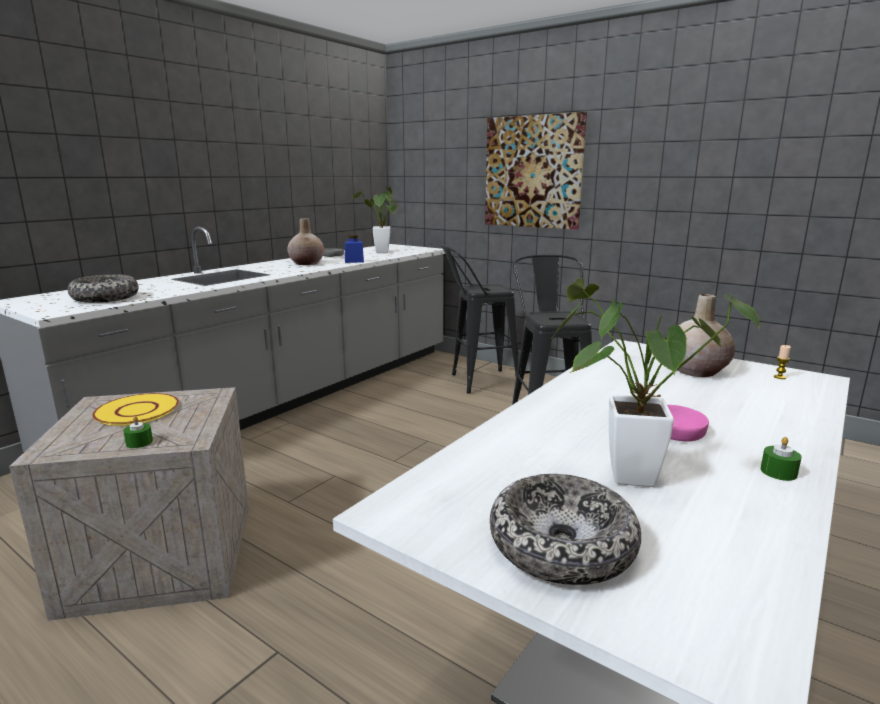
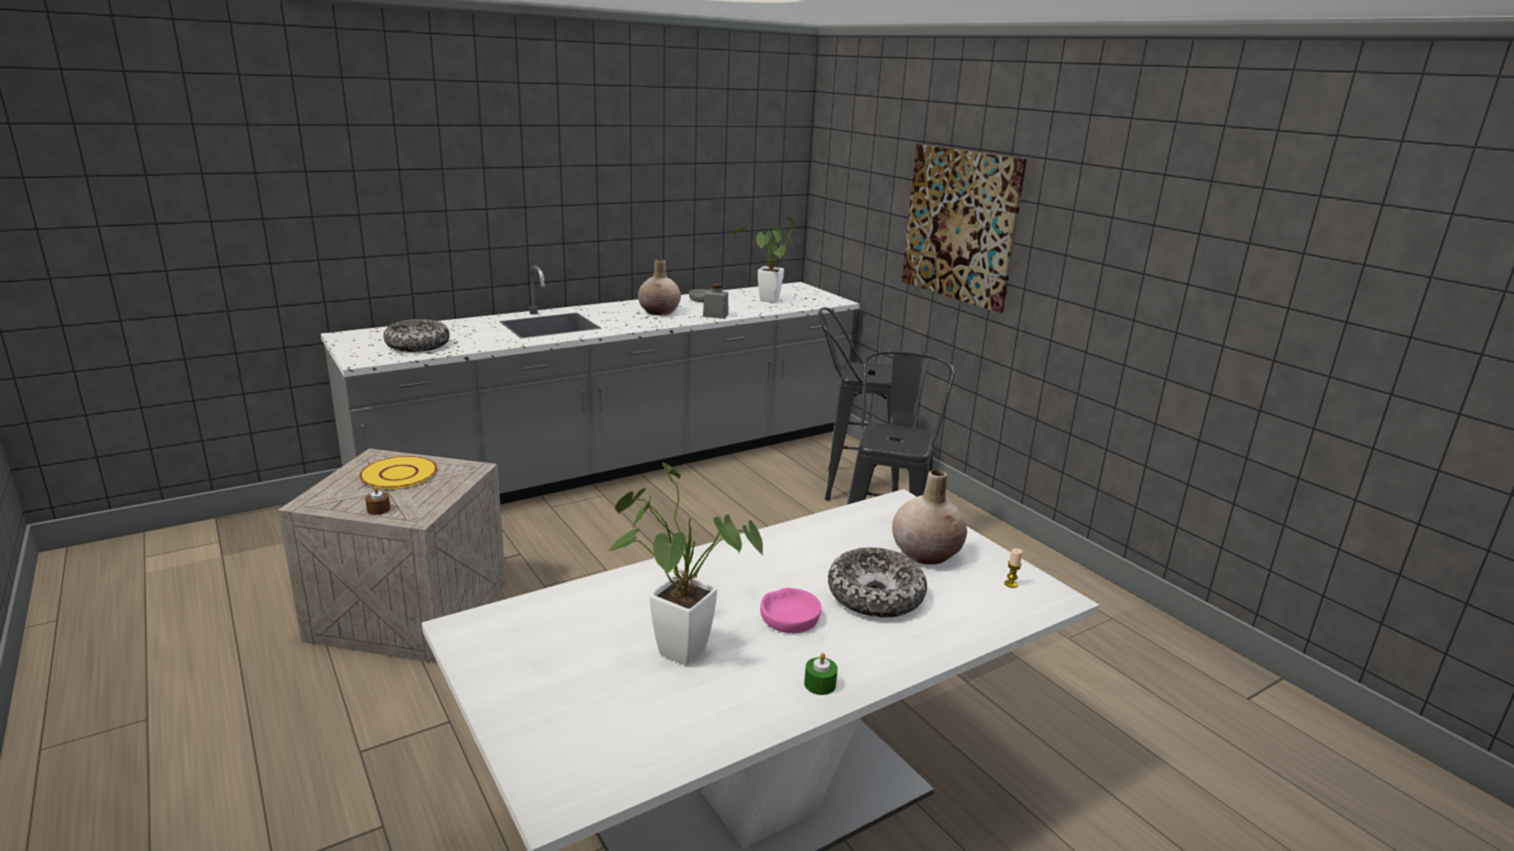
camera: 20 degrees right, 5 degrees up
green candle [123,416,153,448] -> brown candle [365,486,390,515]
blue jar [345,235,364,263] -> grey jar [703,283,728,319]
bowl [490,474,641,585] -> bowl moved to [828,547,927,618]

